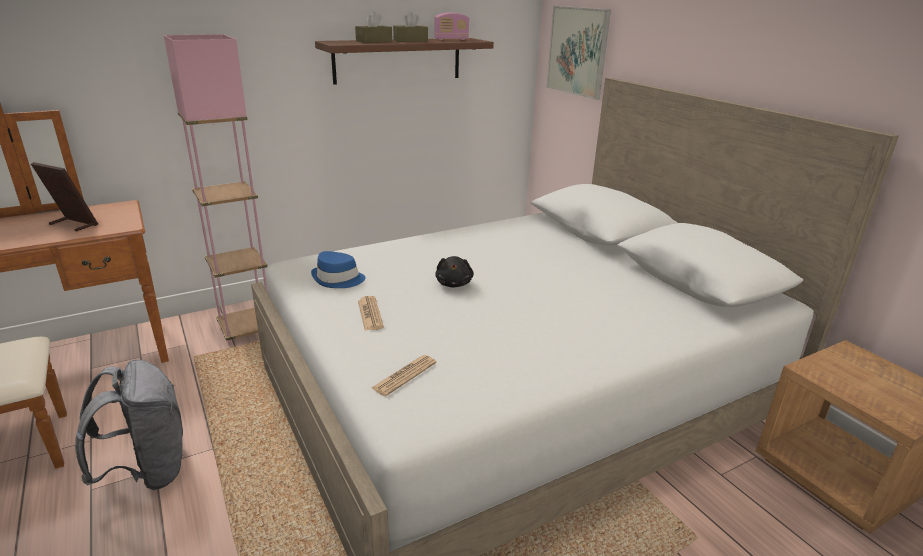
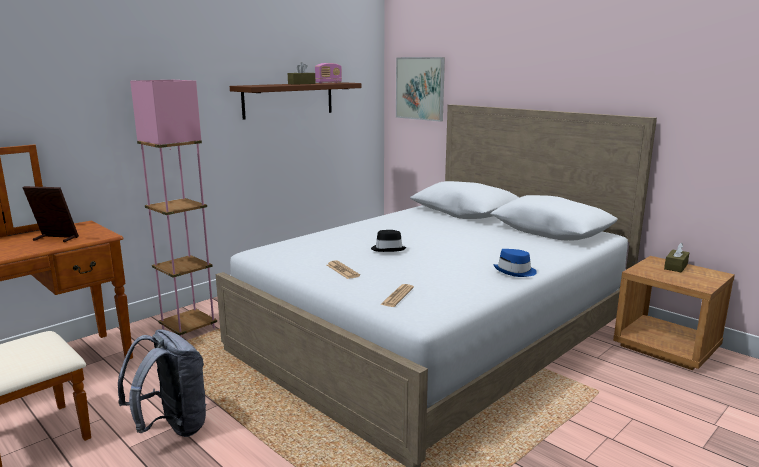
camera: 15 degrees left, 10 degrees down
blue hat [311,251,366,288] -> blue hat moved to [493,249,537,277]
brown tissue box [355,11,392,43] -> brown tissue box moved to [664,243,689,273]
black plush toy [435,256,474,287] -> black hat [371,230,406,252]

